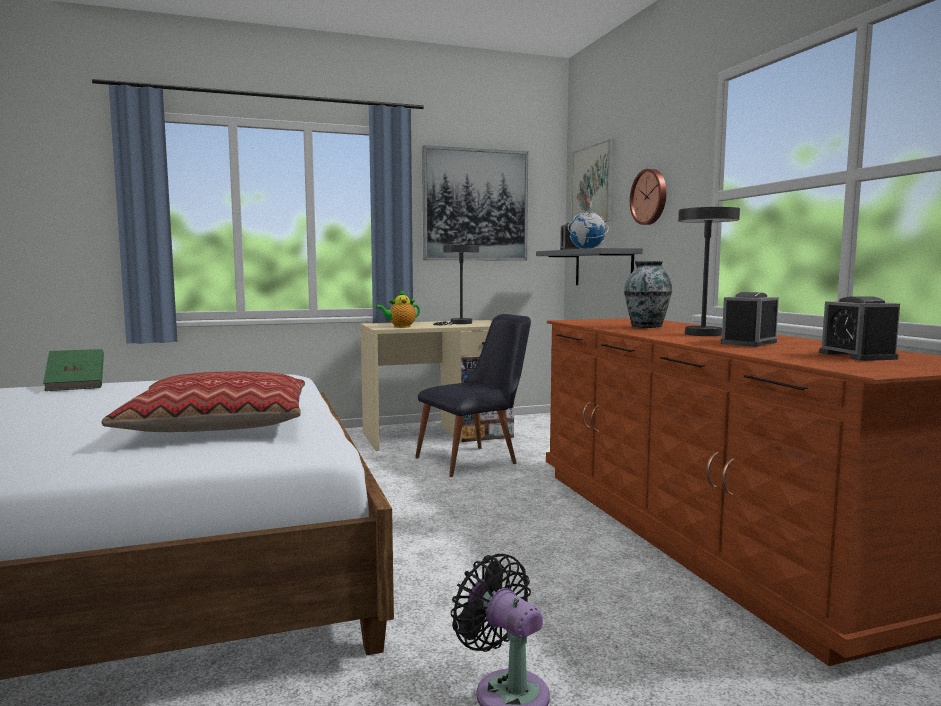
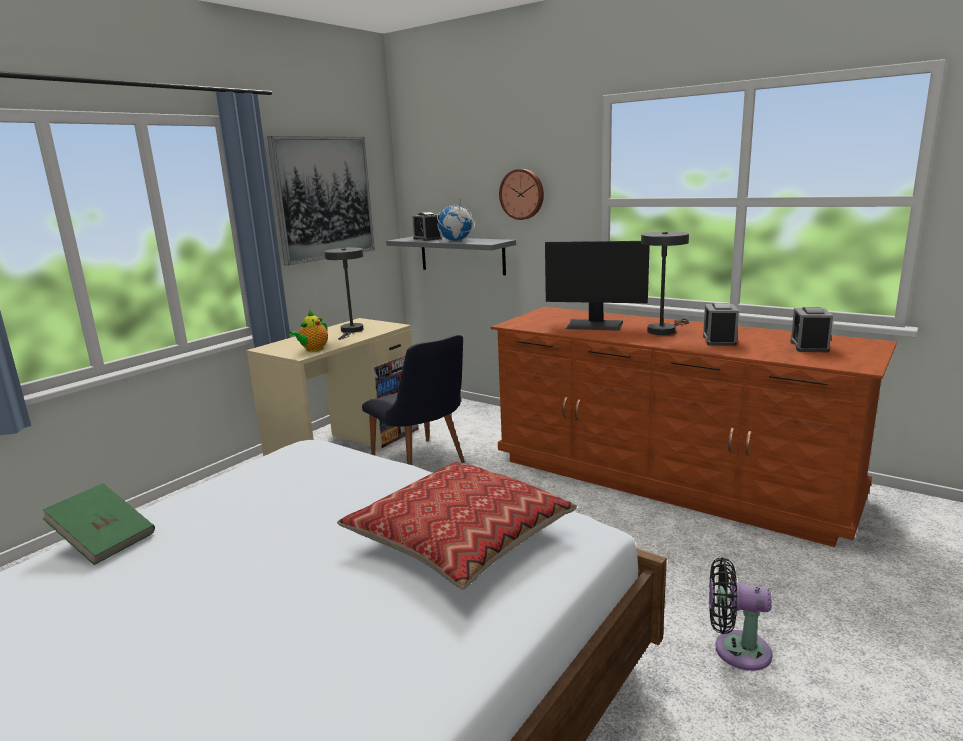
camera: 35 degrees left, 10 degrees up
black chair [415,314,531,477] -> black chair turned 120 degrees clockwise [362,335,465,465]
picture [571,139,614,222] -> none
vase [624,261,672,328] -> monitor [545,241,650,331]
alarm clock [820,296,900,361] -> alarm clock turned 60 degrees clockwise [790,307,833,352]

